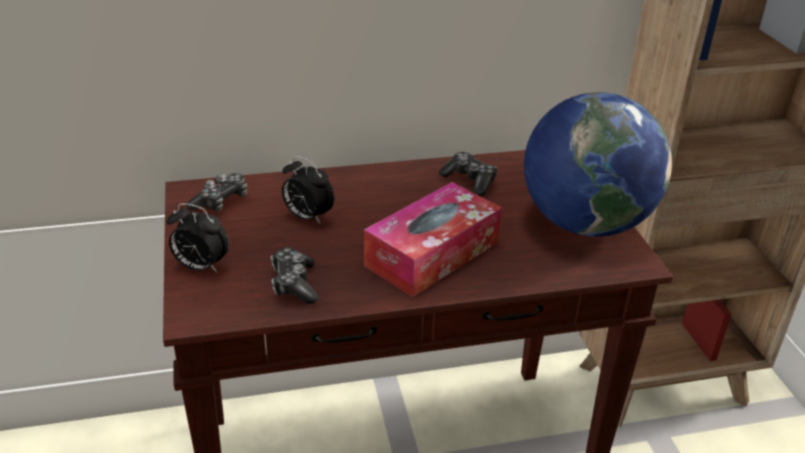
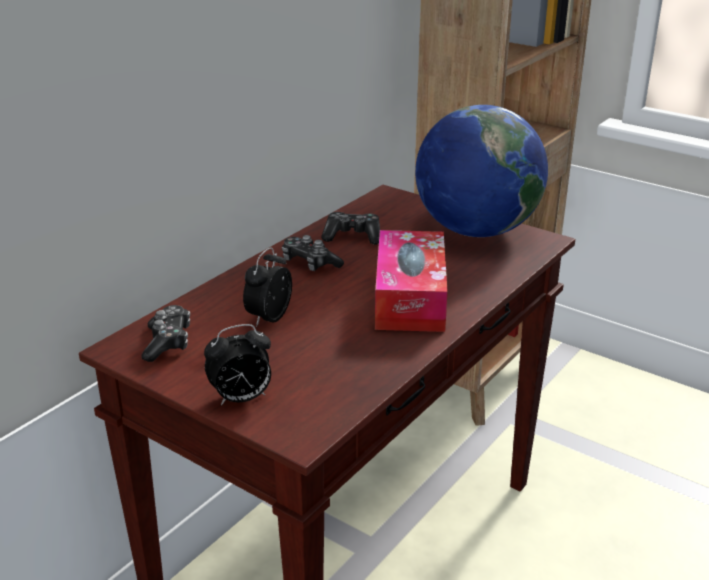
camera: 40 degrees left, 5 degrees down
game controller [270,247,318,304] -> game controller moved to [282,235,344,271]
alarm clock [282,156,334,224] -> alarm clock turned 120 degrees clockwise [243,247,292,327]

